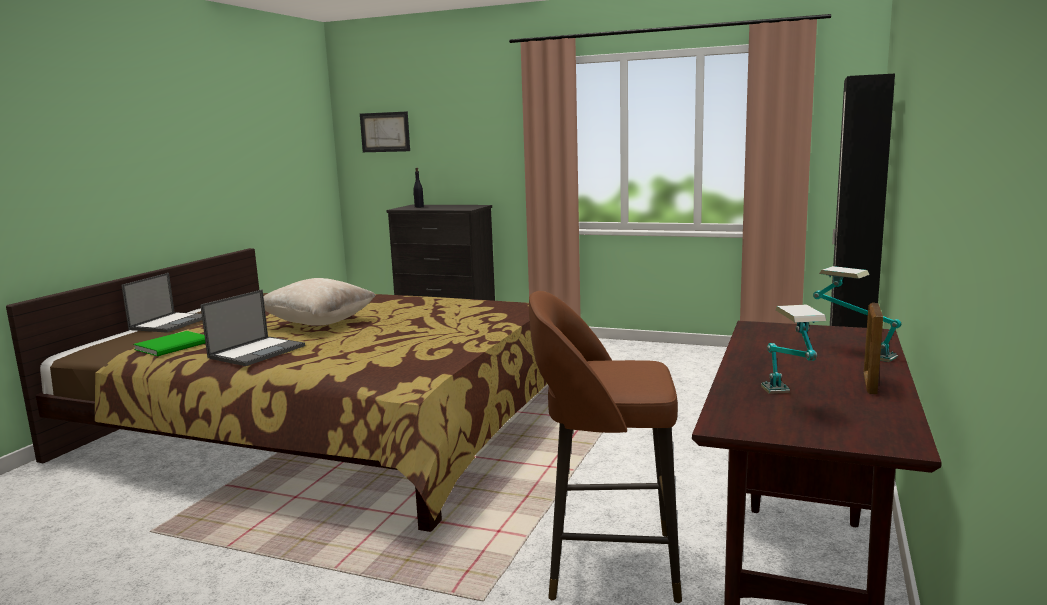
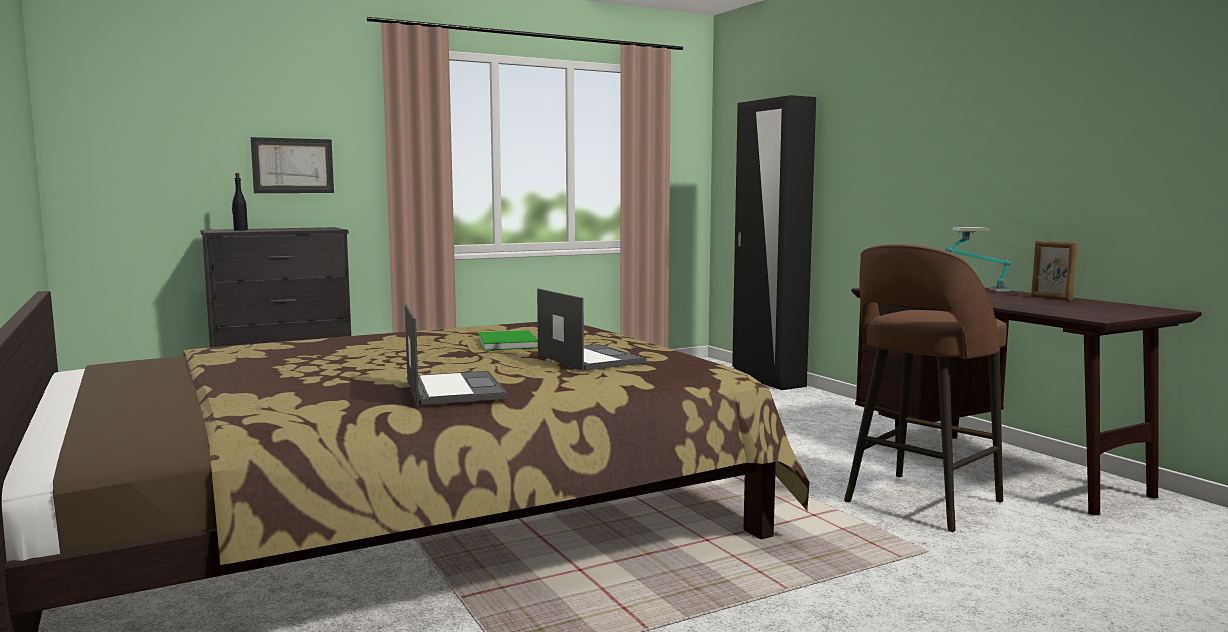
camera: 50 degrees left, 5 degrees down
laptop [121,273,202,333] -> laptop moved to [537,288,647,371]
green book [133,331,205,356] -> green book moved to [478,330,538,351]
beige pillow [263,278,376,326] -> none
picture [360,111,410,152] -> picture moved to [251,137,334,193]
table lamp [761,305,826,394] -> none

